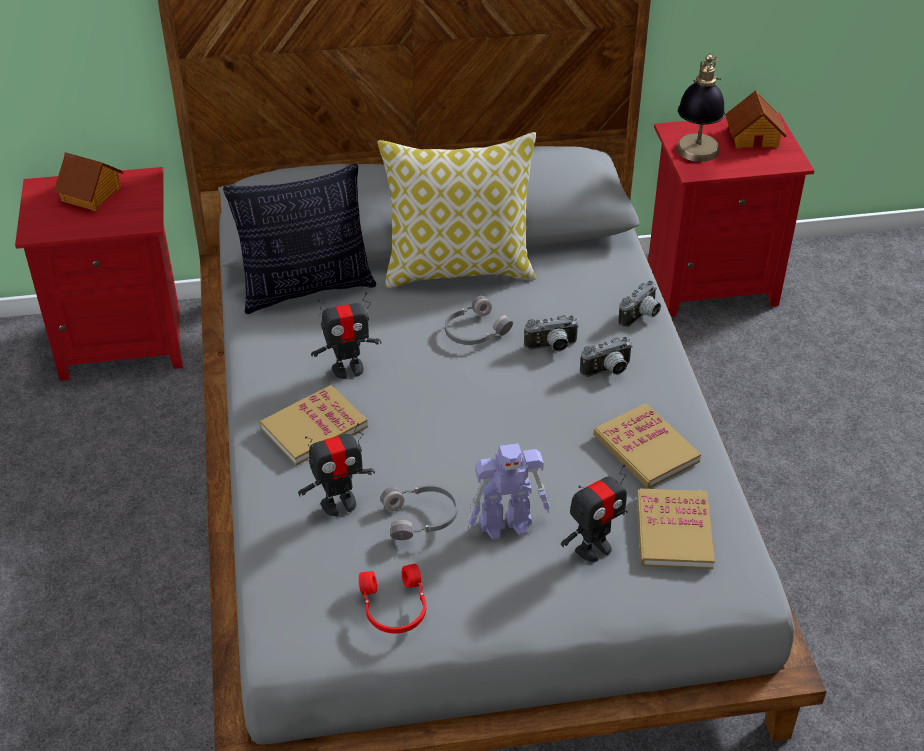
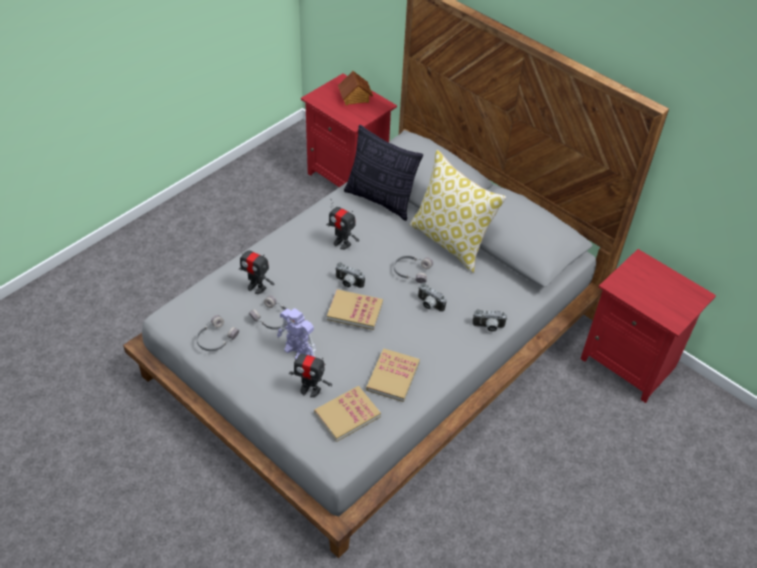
camera: 50 degrees right, 5 degrees up
book [259,385,368,466] -> book moved to [327,289,383,330]
red headphones [359,564,426,633] -> grey headphones [196,315,239,351]
camera [580,337,633,377] -> camera moved to [335,262,365,288]
table lamp [677,53,725,162] -> none
toy house [725,90,787,149] -> none

